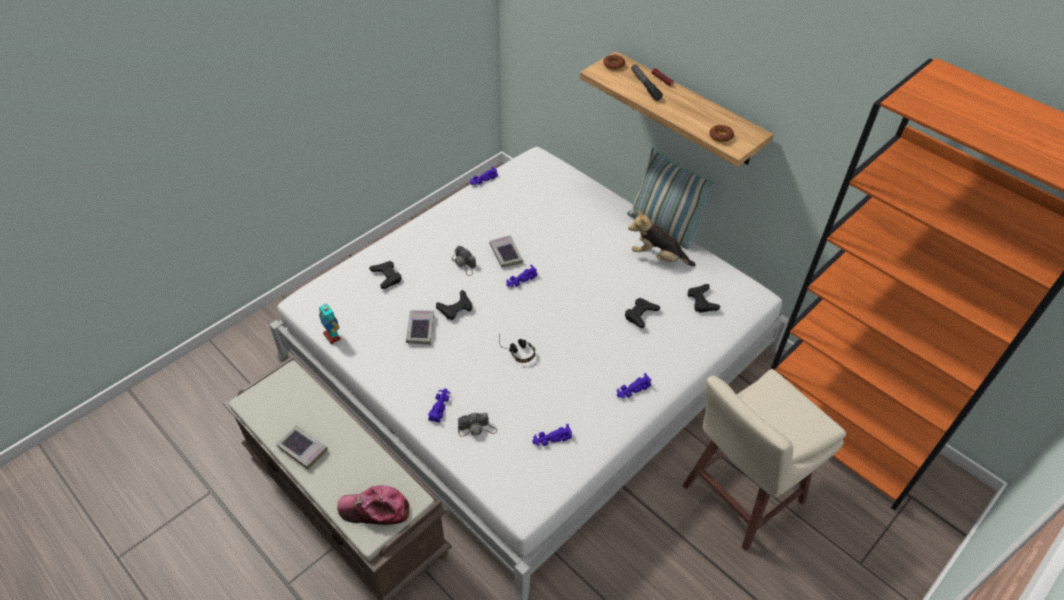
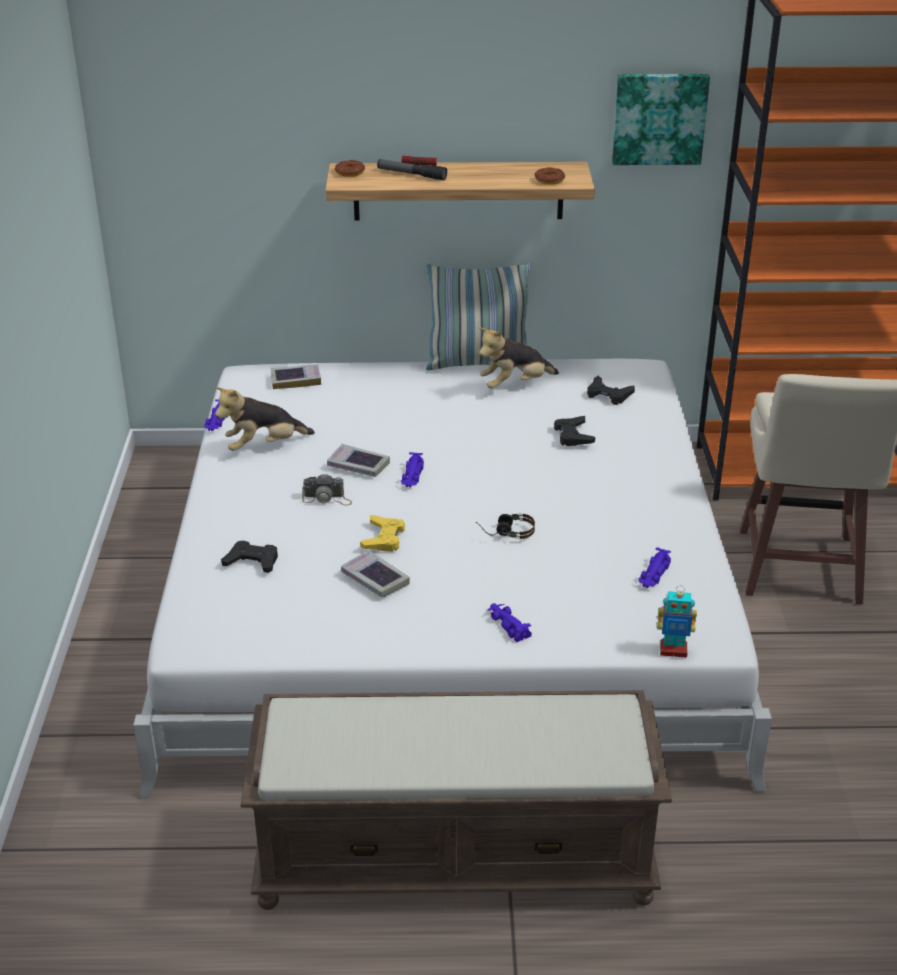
camera: 45 degrees left, 15 degrees down
book [276,425,328,470] -> book moved to [270,364,321,389]
toy robot [319,304,341,344] -> toy robot moved to [657,586,697,658]
cap [337,485,410,525] -> none
black game controller [436,290,473,320] -> yellow game controller [360,515,405,552]
camera [458,413,497,437] -> none
purple toy car [617,373,652,399] -> none
none -> plush toy [215,387,315,451]
none -> picture [612,74,710,165]

